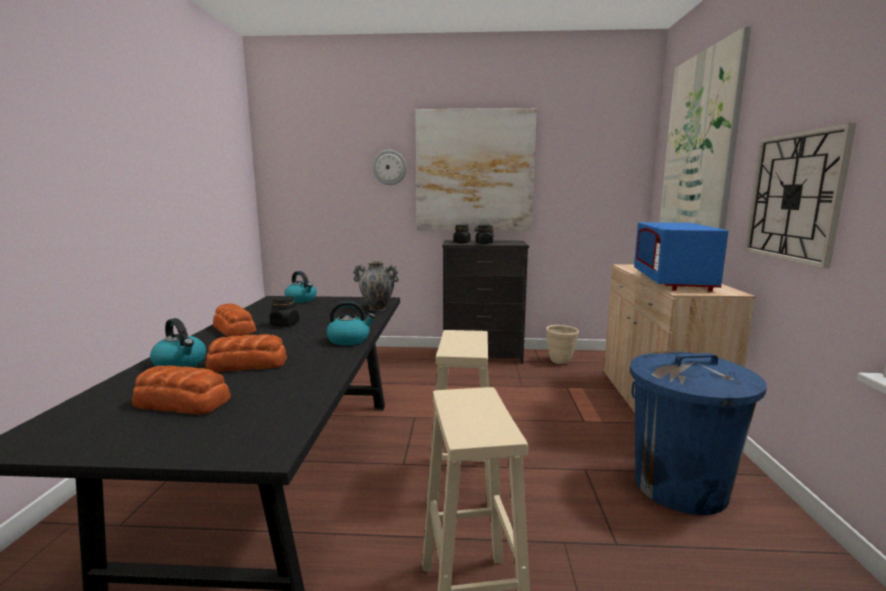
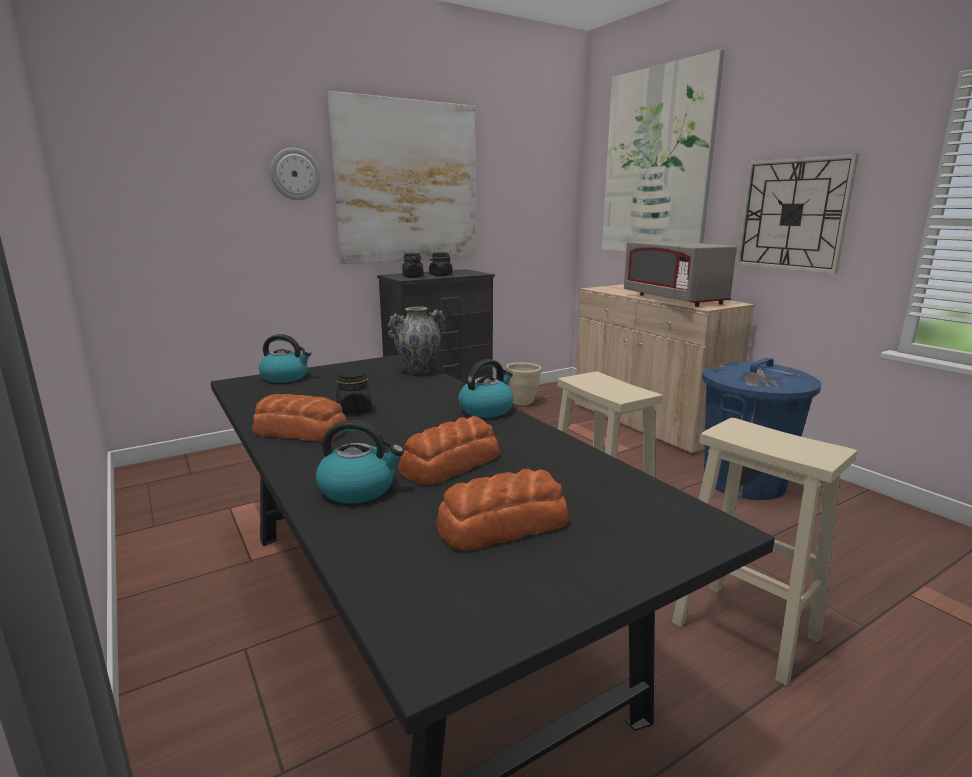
camera: 35 degrees left, 5 degrees up
blue microwave [634,222,728,292] -> grey microwave [624,241,737,307]

